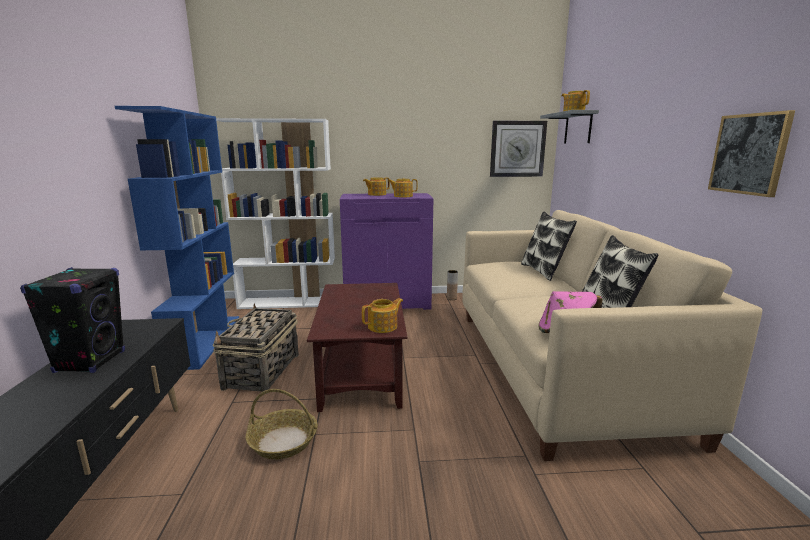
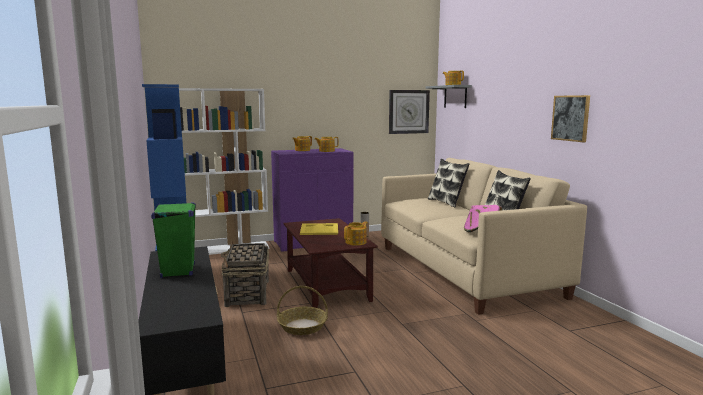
camera: 15 degrees left, 5 degrees down
black speaker [20,267,125,373] -> green speaker [151,202,196,278]
none -> yellow tray [300,223,338,235]

